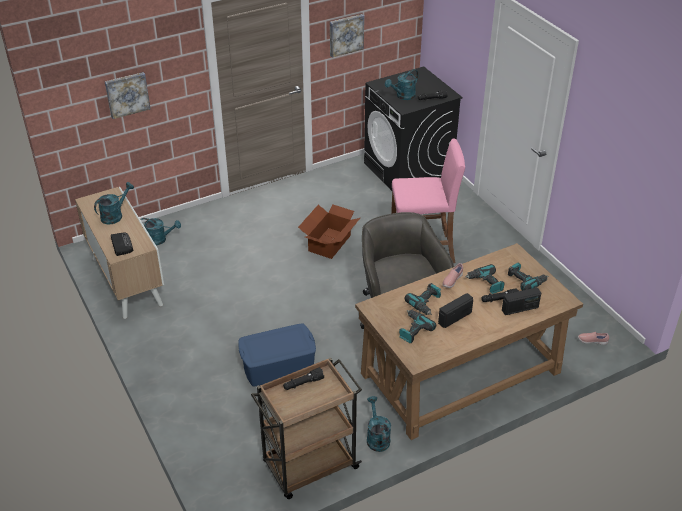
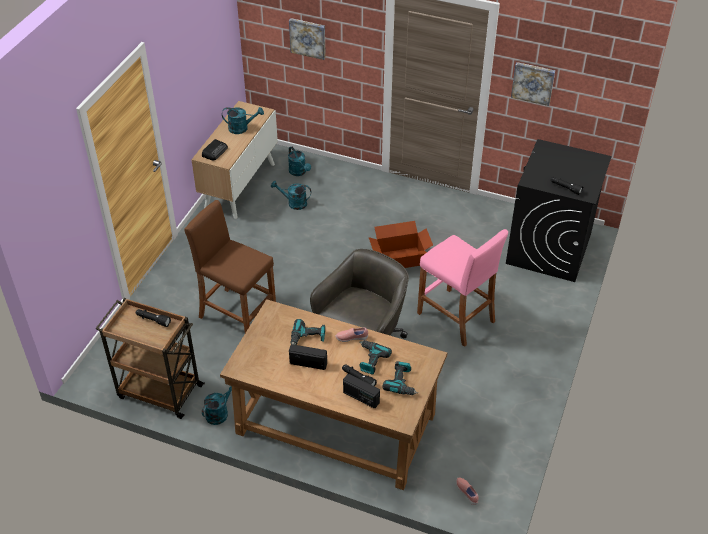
camera: 50 degrees right, 5 degrees up
blue storage box [238,323,316,387] -> brown stool [184,200,276,333]
turquoise watering can [385,69,418,100] -> turquoise watering can moved to [271,181,311,210]
power drill [399,310,436,343] -> none

